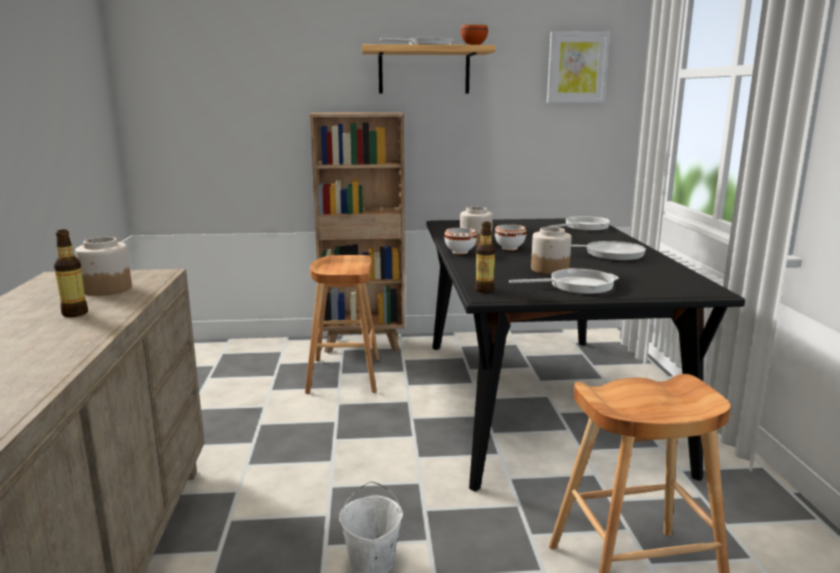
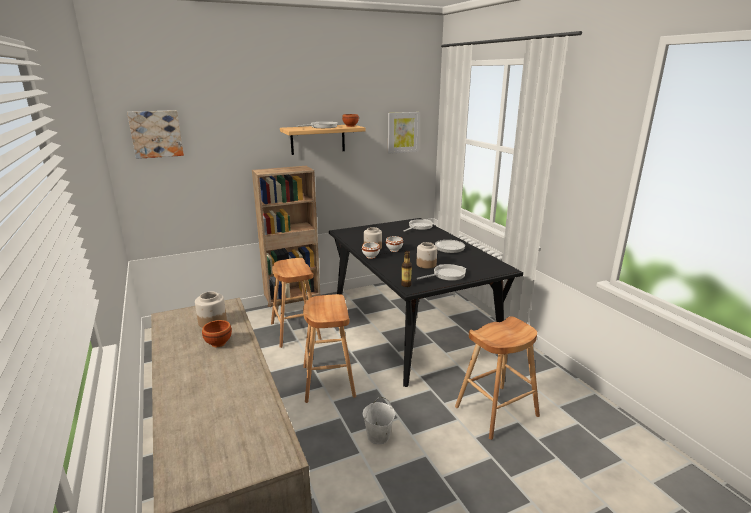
camera: 20 degrees left, 5 degrees up
bottle [54,230,88,317] -> brown bowl [202,320,232,347]
none -> picture [127,110,184,159]
none -> brown stool [303,294,356,403]

